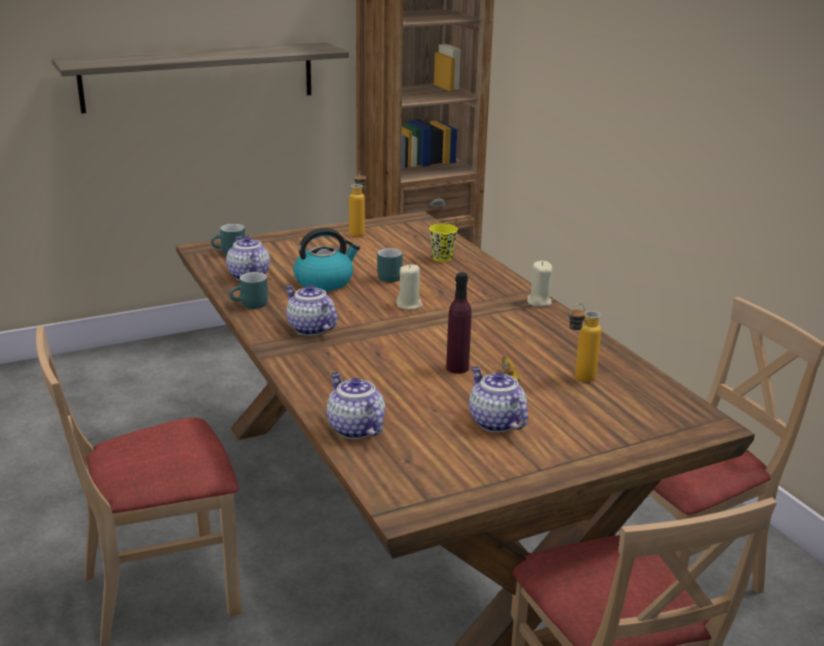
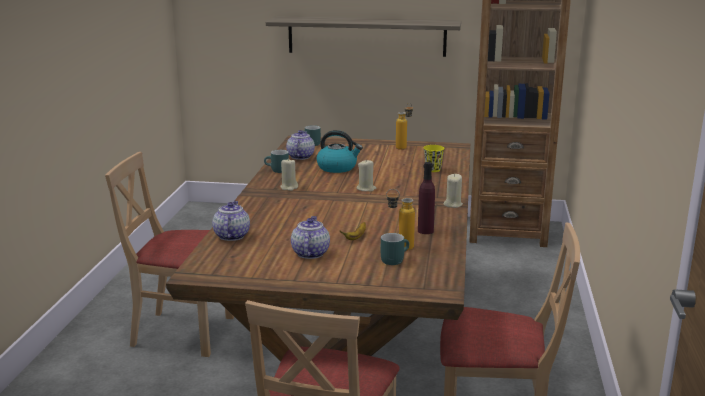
camera: 35 degrees right, 5 degrees down
teapot [285,285,337,336] -> beige candle [280,158,298,191]
turquoise mug [377,248,403,282] -> turquoise mug moved to [381,233,409,265]
purple bottle [446,272,471,374] -> purple bottle moved to [418,162,435,234]

